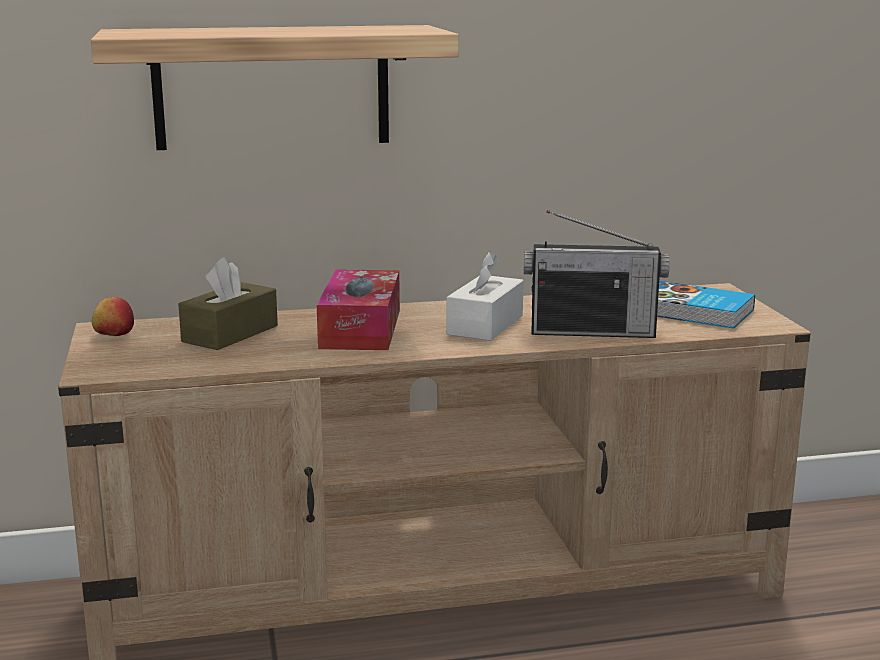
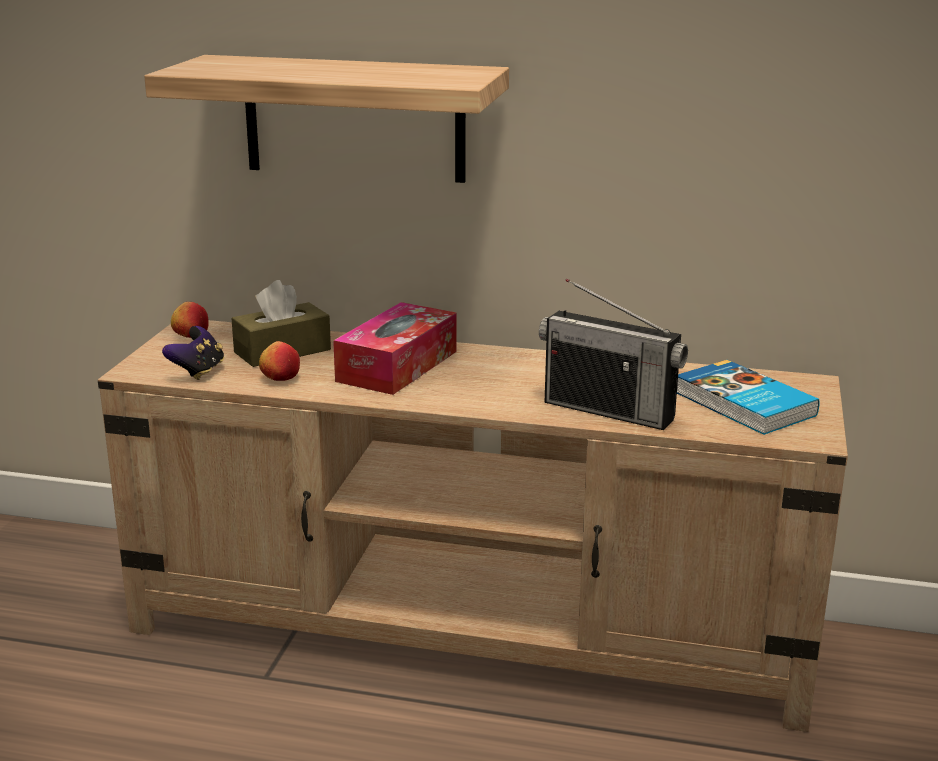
camera: 25 degrees right, 5 degrees up
white tissue box [446,251,524,341] -> none
none -> game controller [162,326,224,380]
none -> apple [259,341,300,381]

